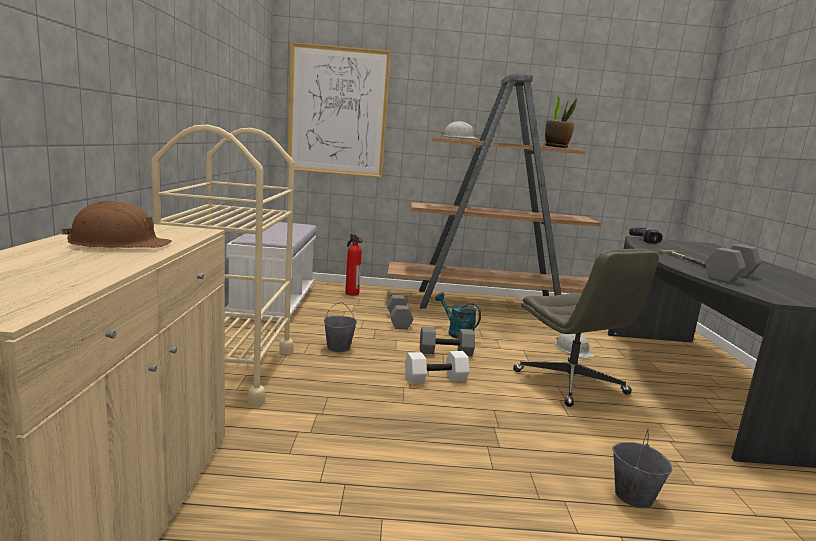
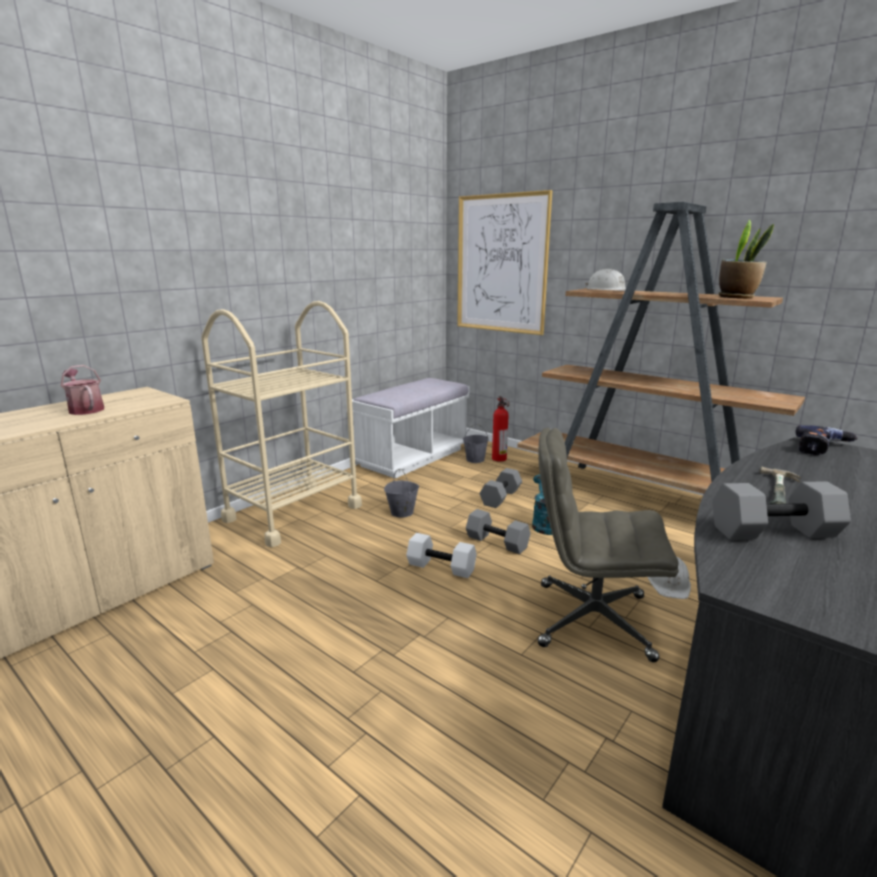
camera: 40 degrees right, 5 degrees up
brown hard hat [61,201,172,248] -> watering can [61,365,104,415]
grey office chair [513,249,659,407] -> grey office chair turned 90 degrees clockwise [538,428,679,662]
grey bucket [612,429,672,508] -> grey bucket moved to [463,424,489,463]

